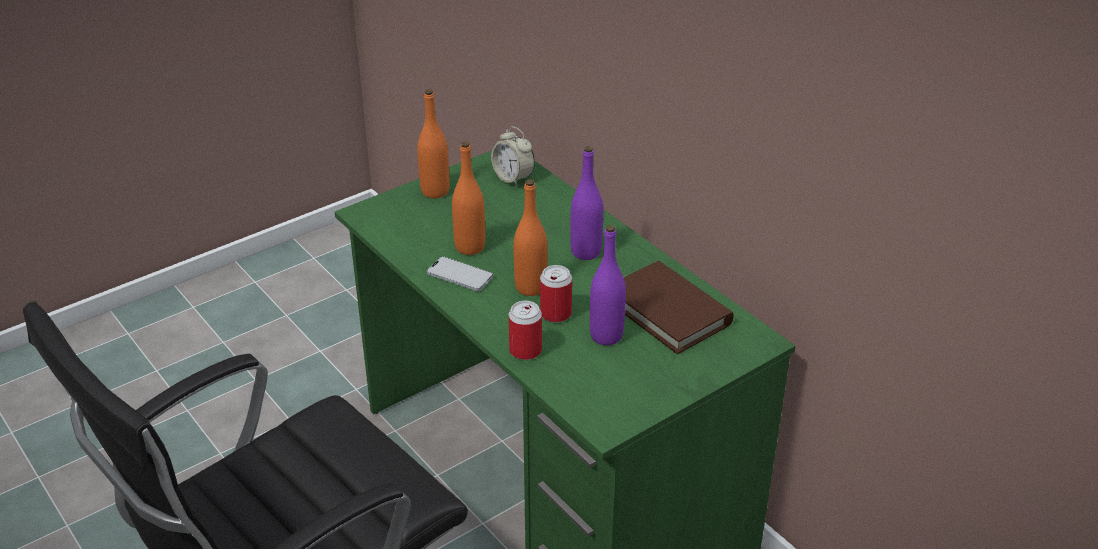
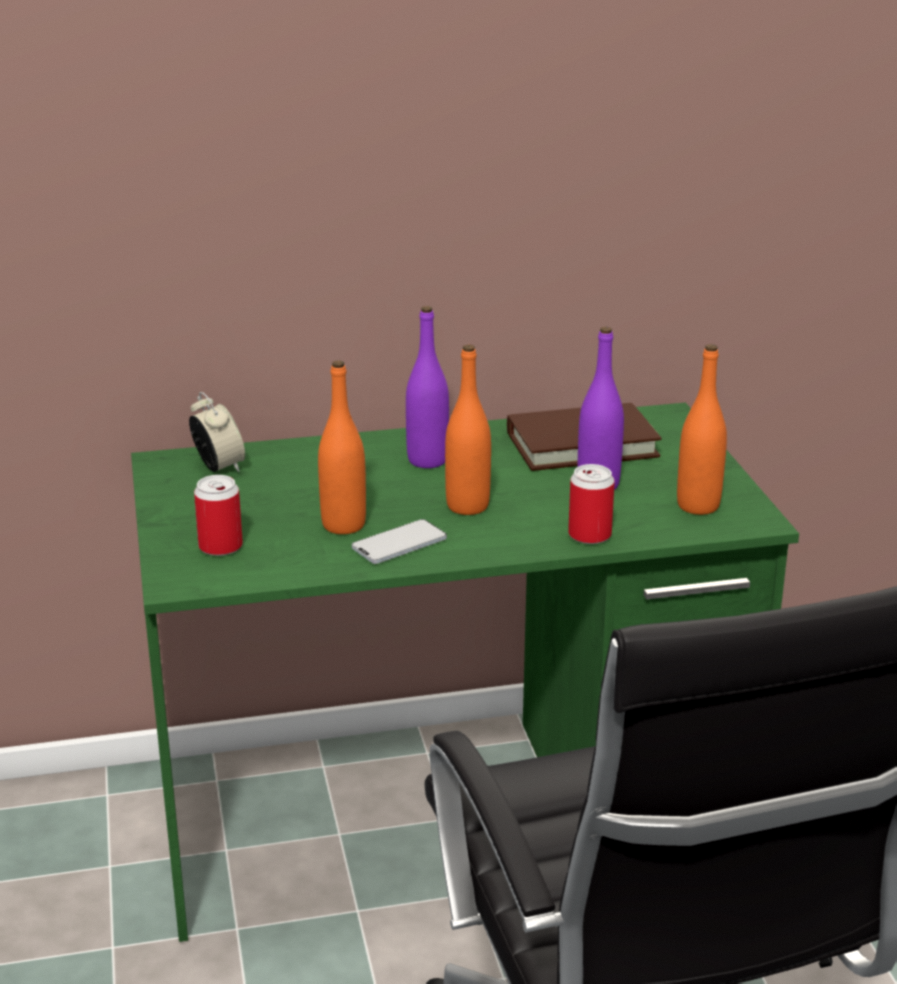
camera: 65 degrees left, 10 degrees down
orange bottle [417,89,449,198] -> orange bottle moved to [677,344,727,515]
alarm clock [491,126,535,187] -> alarm clock turned 105 degrees counterclockwise [189,392,245,472]
can [540,265,572,323] -> can moved to [194,475,243,556]

